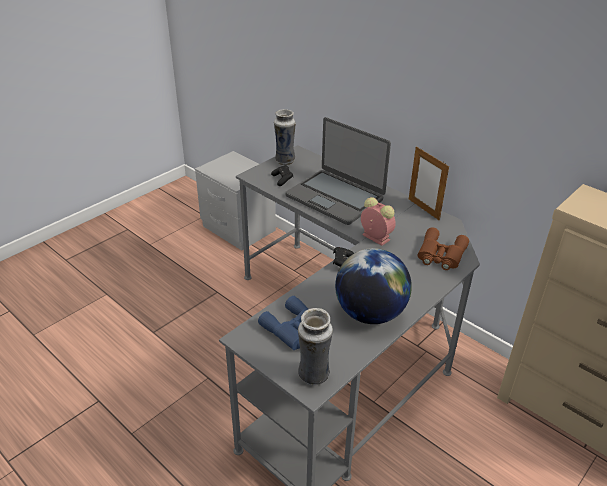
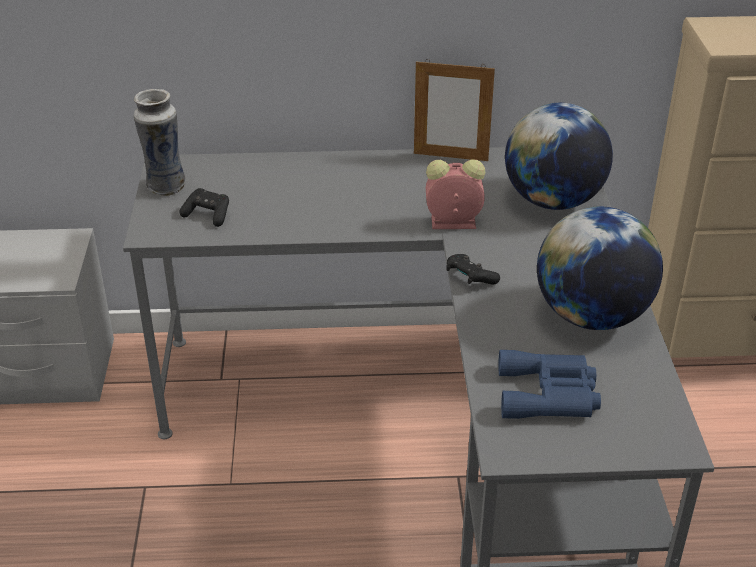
camera: 45 degrees left, 0 degrees up
laptop [285,117,391,225] -> none
vase [298,308,333,385] -> none
brown binoculars [417,227,469,270] -> globe [505,103,613,210]

